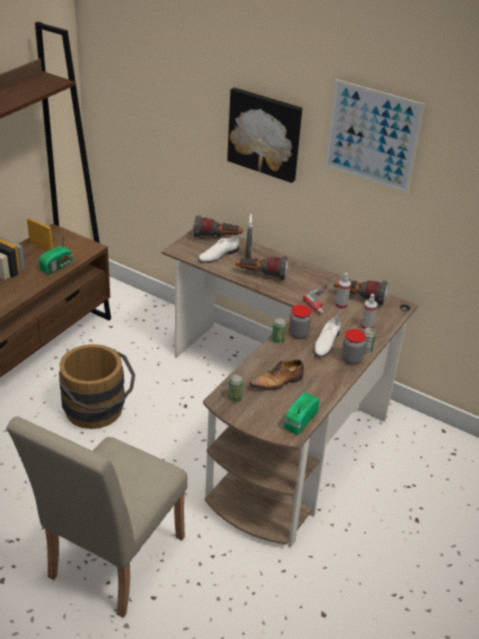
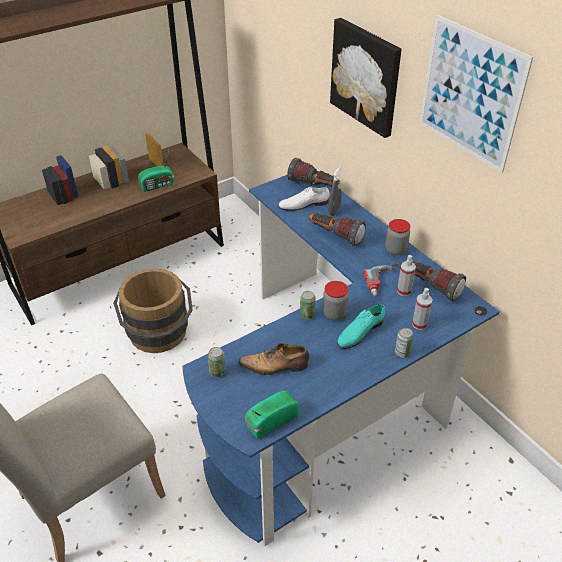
camera: 25 degrees right, 5 degrees up
brown desk [161,229,418,548] -> blue desk [182,175,500,546]
white shoe [314,316,340,357] -> turquoise shoe [337,304,385,349]
jar [341,329,366,365] -> jar moved to [386,219,410,255]

